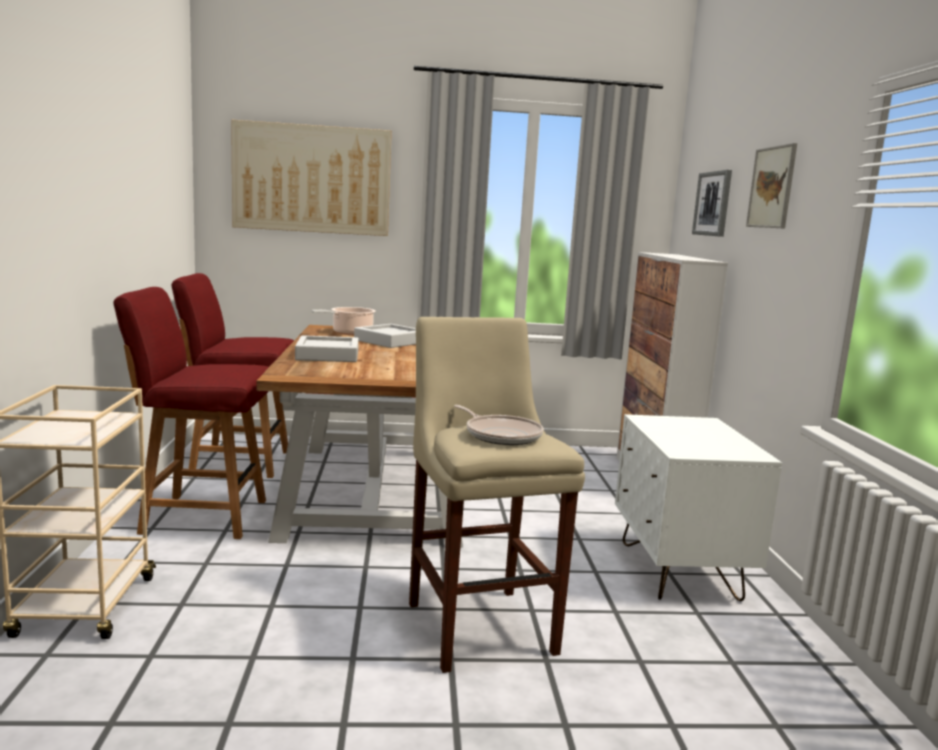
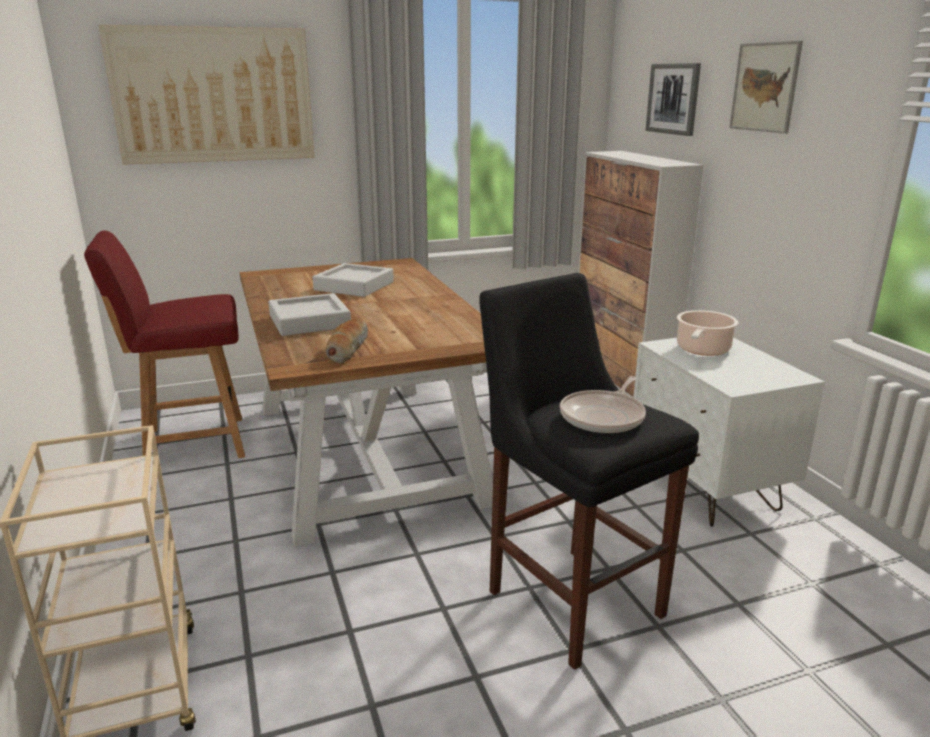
camera: 15 degrees left, 10 degrees up
red chair [113,287,269,539] -> none
cooking pot [311,307,376,335] -> cooking pot moved to [677,310,738,356]
beige stool [409,317,585,673] -> black stool [479,273,699,670]
frying pan [454,405,544,445] -> frying pan turned 90 degrees clockwise [560,376,646,434]
none -> bread [326,318,368,364]

